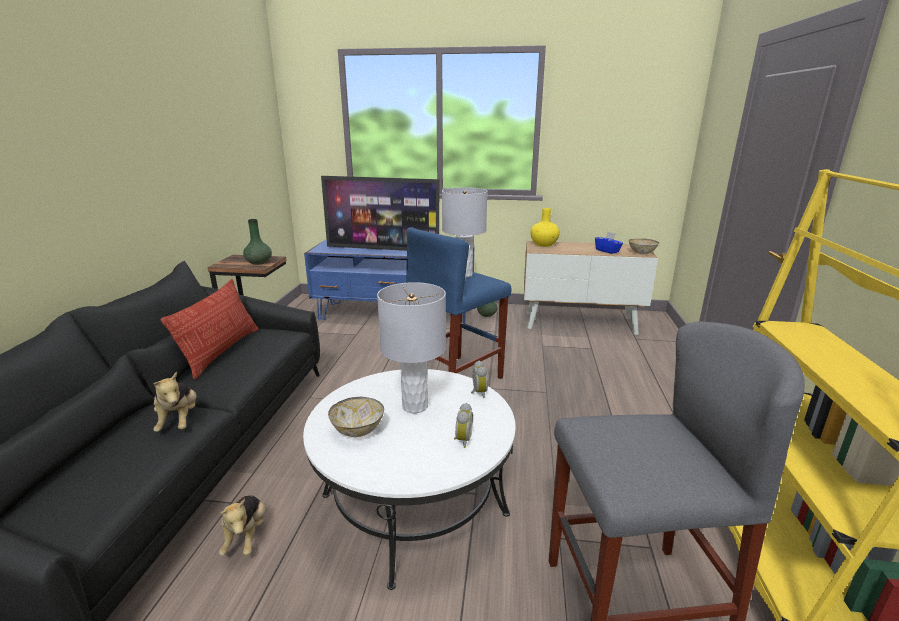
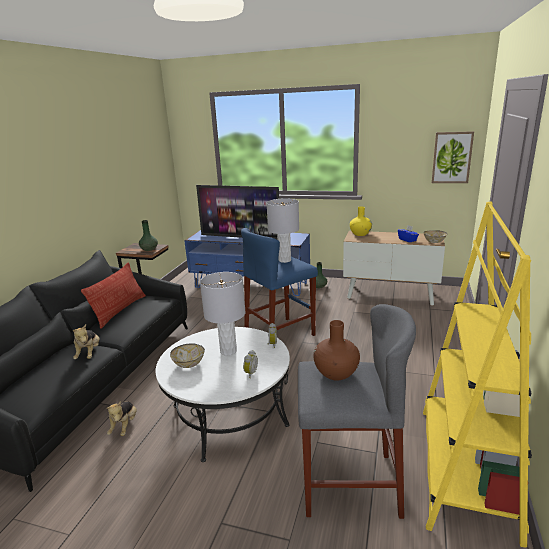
camera: 10 degrees right, 0 degrees up
none -> brown vase [313,320,360,381]
none -> picture [432,131,474,183]

